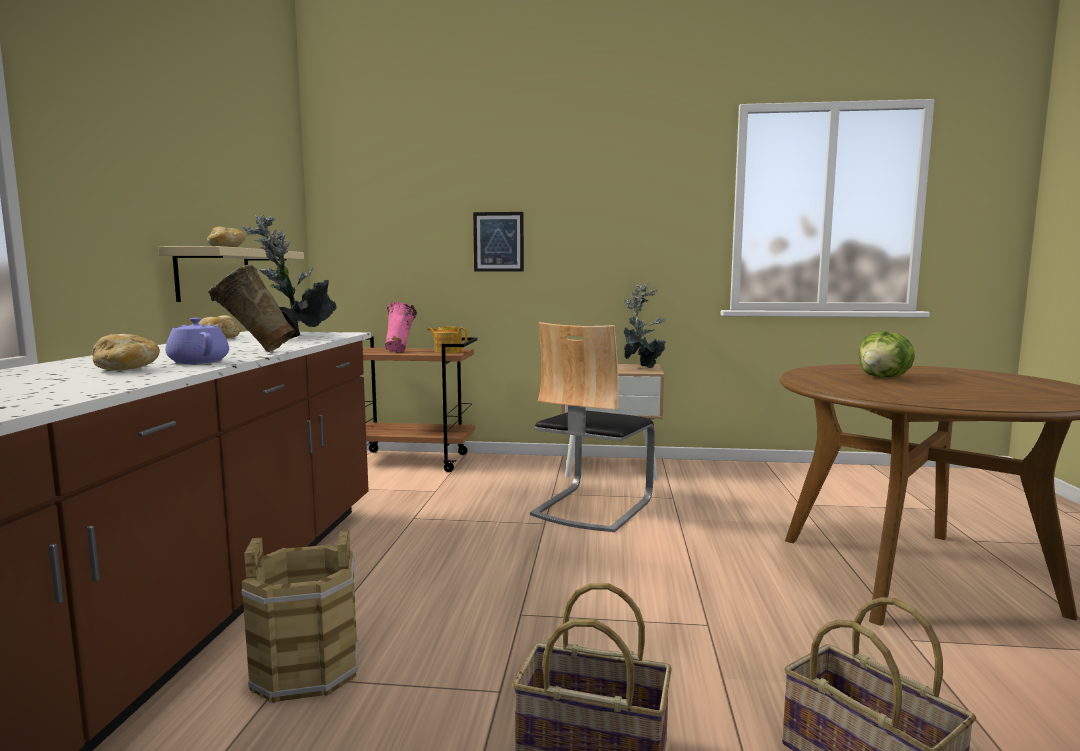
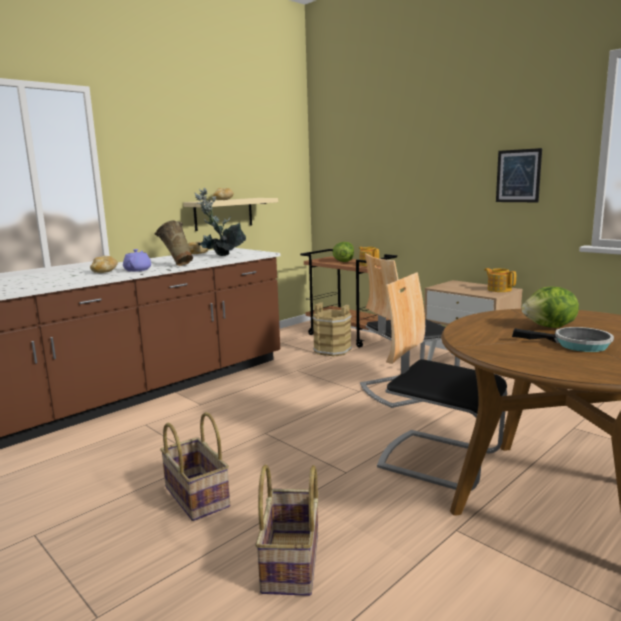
camera: 40 degrees right, 5 degrees up
brown bucket [241,530,359,703] -> brown bucket moved to [312,302,352,357]
pink vase [385,302,417,352] -> lettuce [333,242,354,262]
picture [473,212,524,272] -> picture moved to [496,148,542,202]
potted plant [623,282,666,368] -> teapot [484,268,516,292]
none -> chair [377,272,507,491]
none -> frying pan [512,327,614,352]

